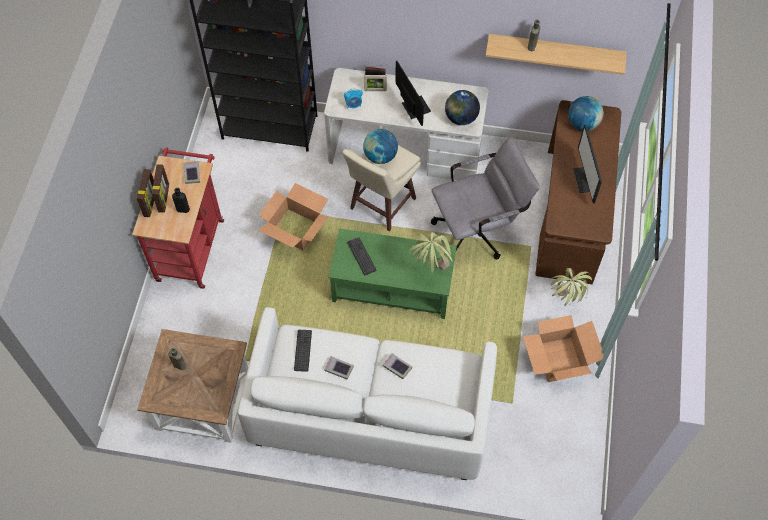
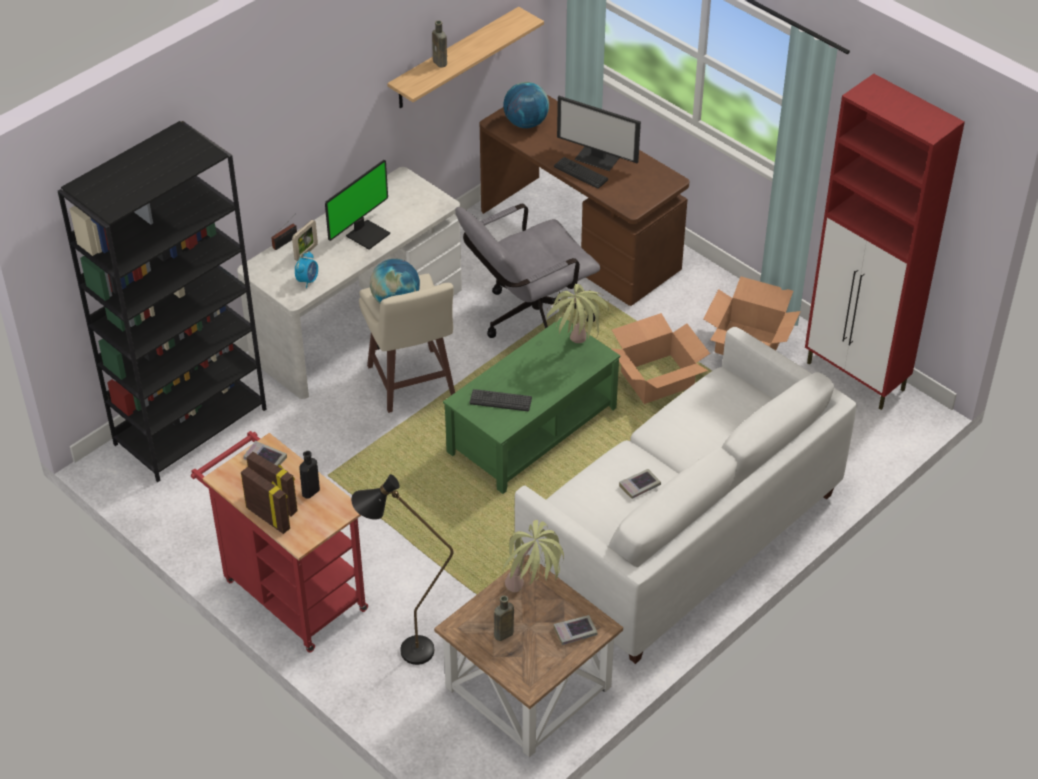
camera: 55 degrees left, 15 degrees down
cardboard box [259,183,329,251] -> cardboard box moved to [610,313,710,404]
keyboard [294,330,312,372] -> keyboard moved to [554,157,608,189]
book [383,353,412,379] -> book moved to [554,615,598,645]
monitor [395,61,431,126] -> monitor turned 120 degrees clockwise [325,160,390,250]
grey office chair [431,136,540,261] -> grey office chair turned 135 degrees counterclockwise [455,204,600,338]
globe [445,90,480,125] -> none
potted plant [550,268,592,306] -> potted plant moved to [503,520,564,592]
none -> black floor lamp [351,474,454,665]
none -> red cabinet [805,74,965,410]

